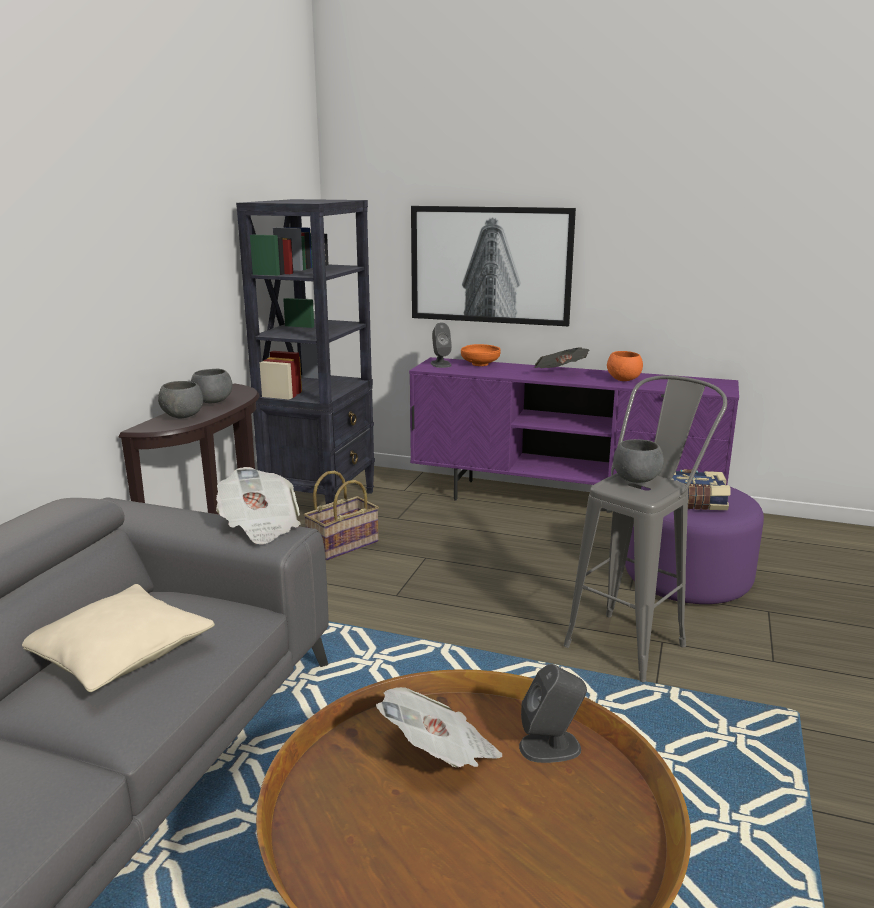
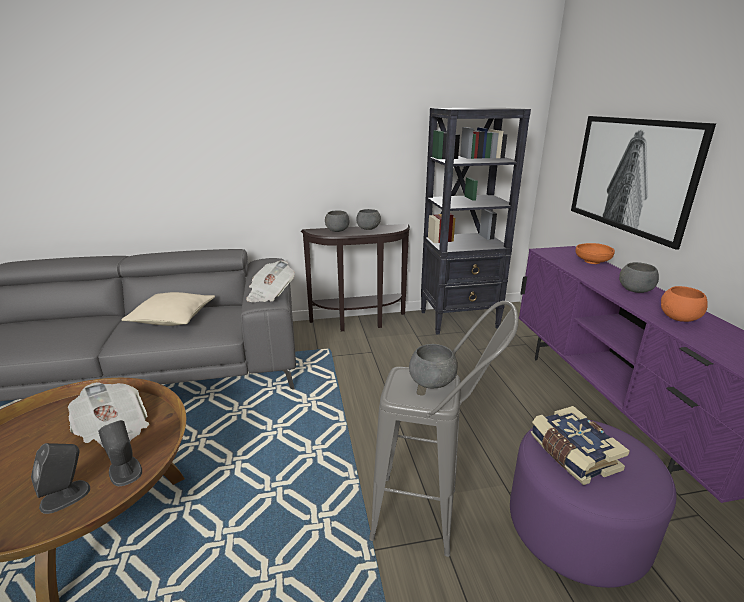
camera: 60 degrees right, 5 degrees up
basket [304,470,379,561] -> none
grey speaker [431,323,452,368] -> grey speaker moved to [31,443,90,514]
newspaper [534,347,589,368] -> grey bowl [619,262,659,293]

